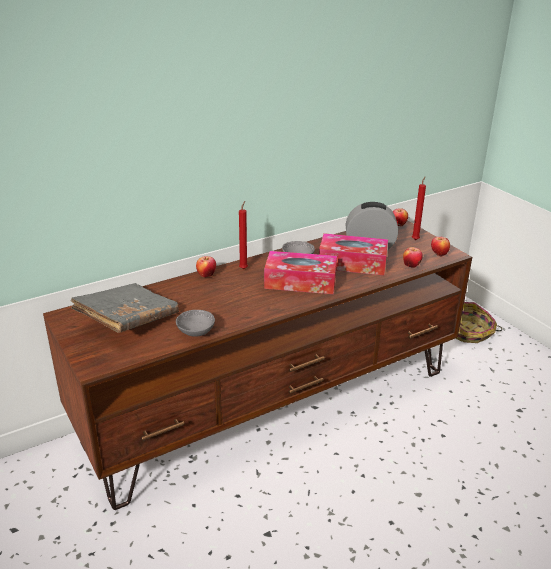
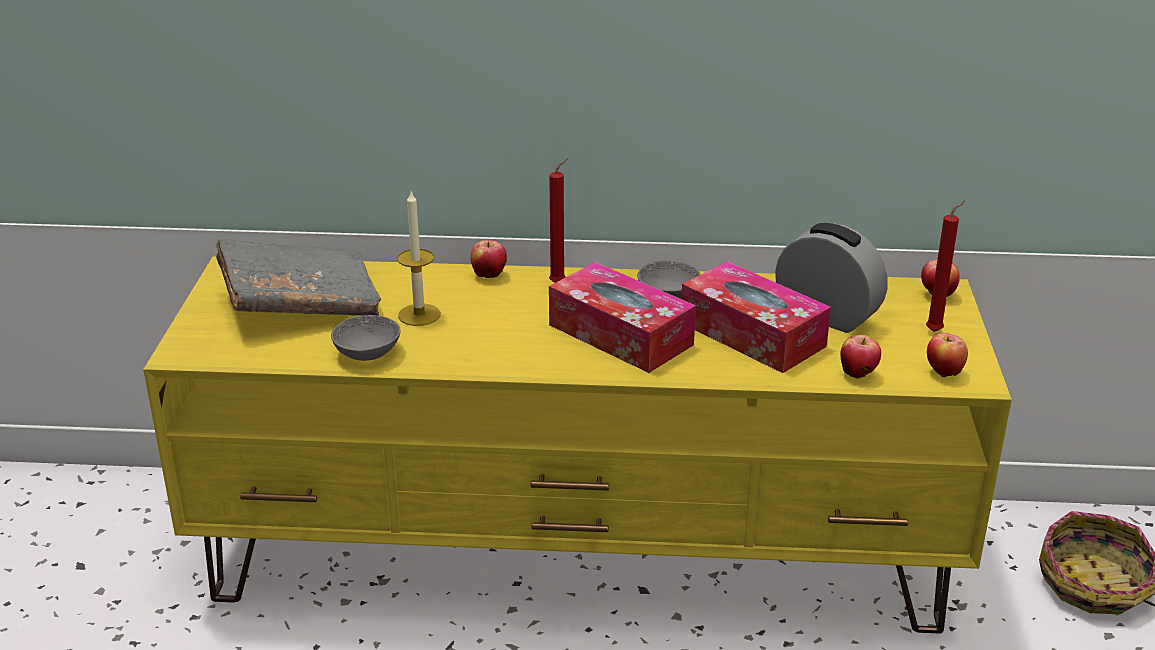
camera: 35 degrees right, 0 degrees up
brown tv stand [43,220,472,510] -> yellow tv stand [143,257,1012,634]
none -> candle [397,191,441,326]

